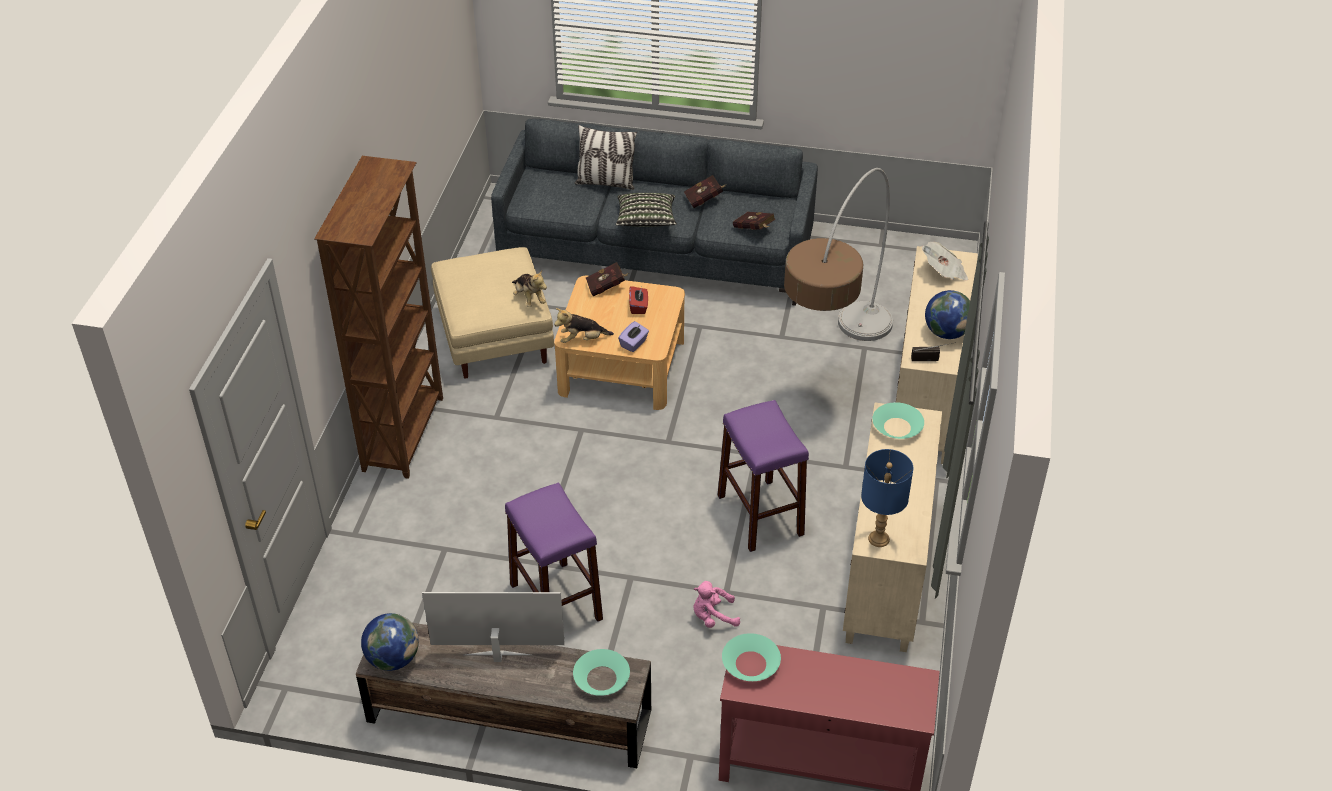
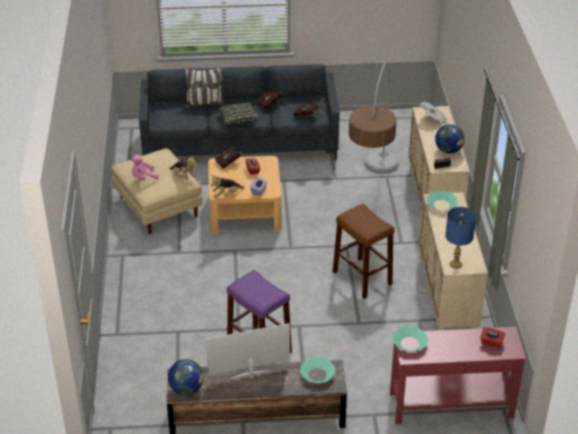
camera: 15 degrees left, 5 degrees down
brown bookcase [314,156,443,479] -> none
pink plush toy [694,581,740,628] -> pink plush toy moved to [131,155,159,181]
purple stool [718,400,809,552] -> brown stool [333,204,395,299]
none -> red tissue box [480,327,505,348]

